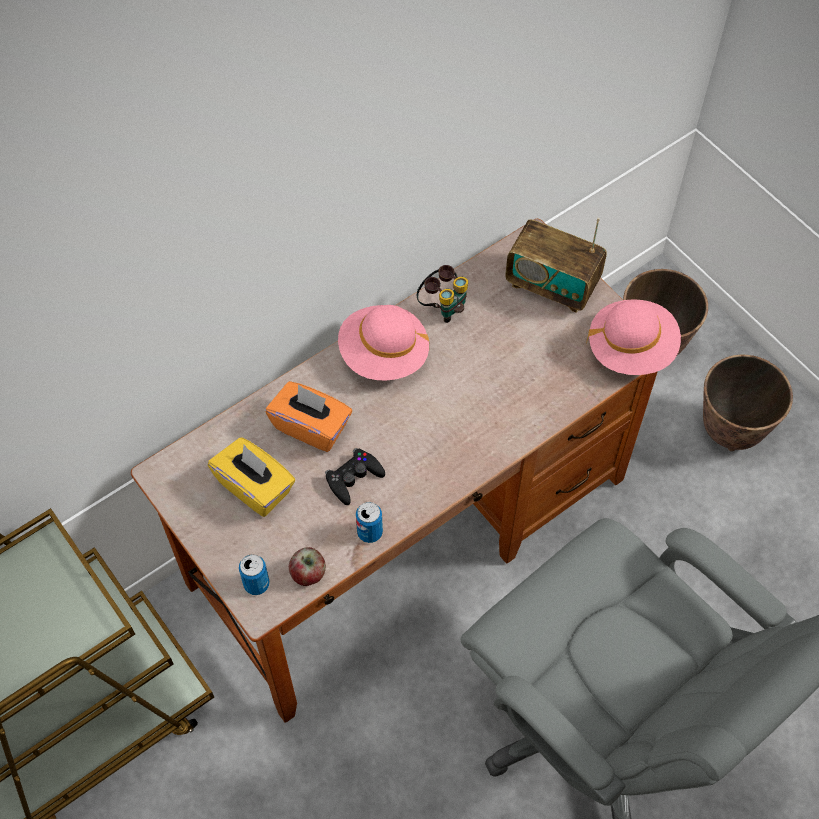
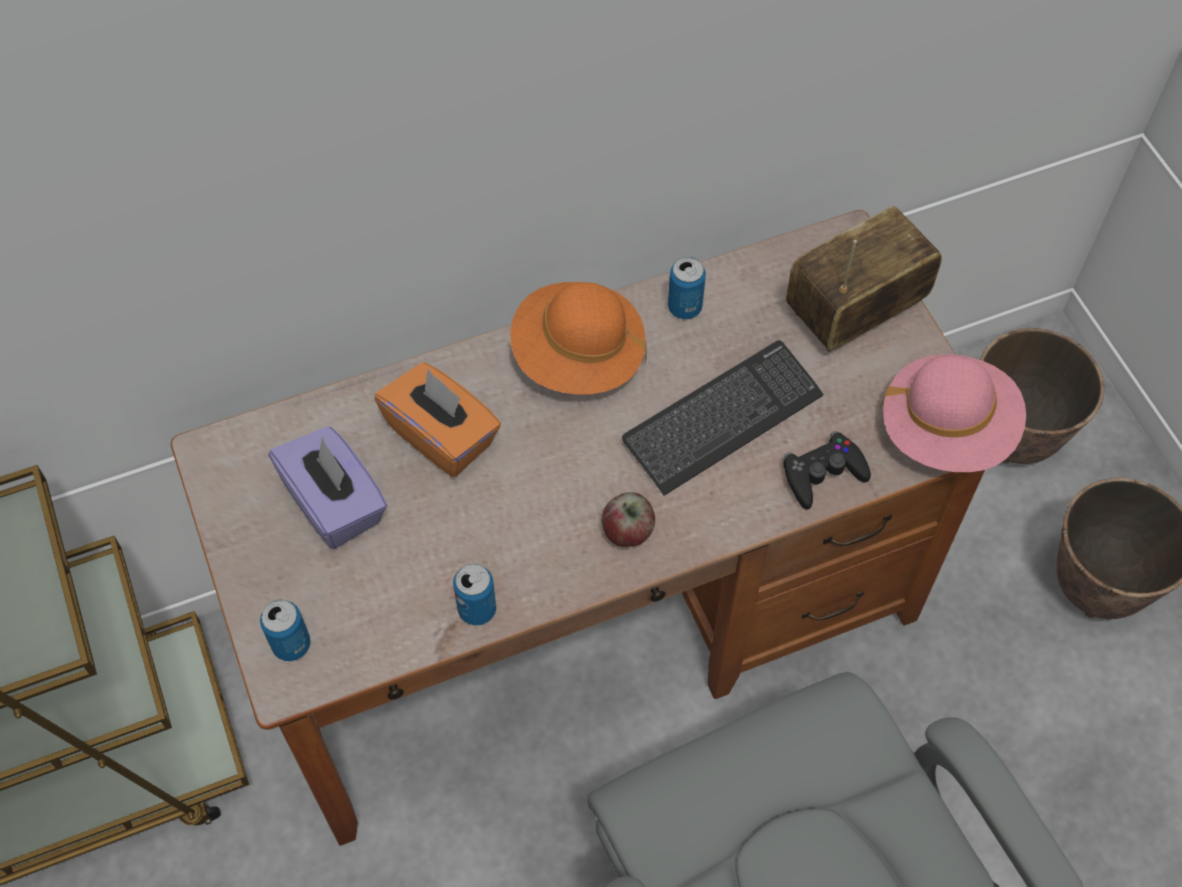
camera: 15 degrees right, 0 degrees up
yellow tissue box [208,437,295,517] -> purple tissue box [268,426,387,549]
apple [289,547,326,586] -> apple moved to [602,492,655,547]
black game controller [325,448,385,505] -> black game controller moved to [783,431,871,510]
pink hat [338,305,429,381] -> orange hat [510,282,647,395]
binoculars [417,265,468,323] -> can [668,257,706,319]
radio [505,218,607,313] -> radio turned 105 degrees clockwise [786,206,942,352]
none -> keyboard [622,340,824,496]

